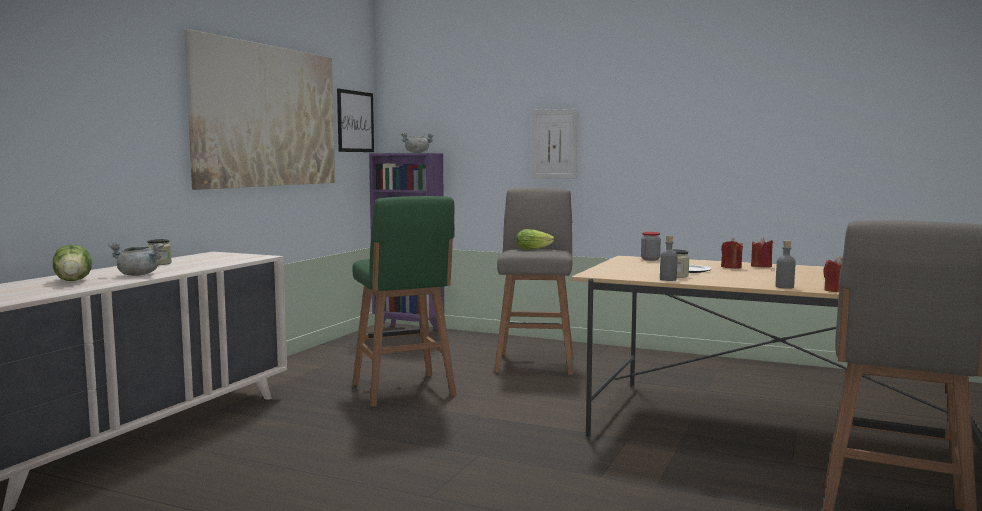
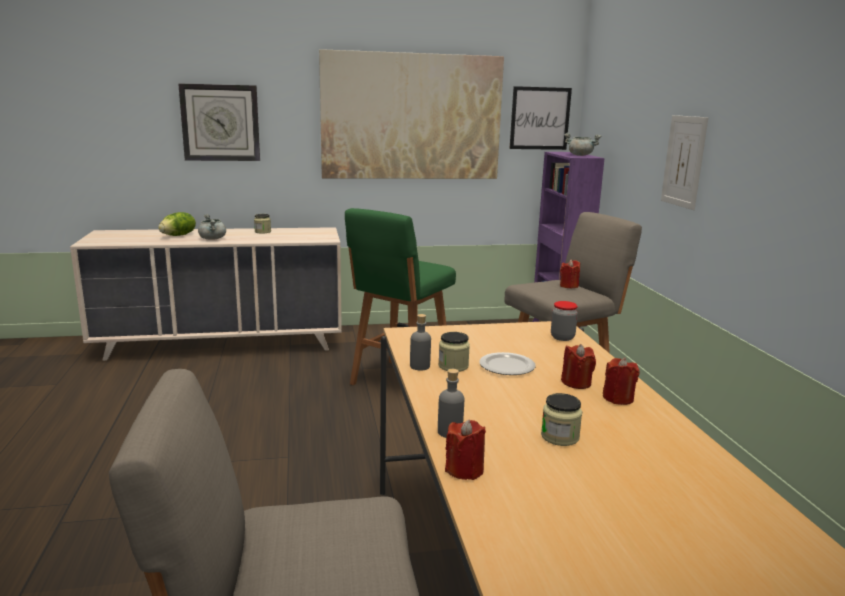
camera: 55 degrees right, 10 degrees up
lettuce [517,229,554,249] -> red candle [560,260,580,289]
none -> wall clock [178,83,260,161]
none -> jar [541,393,582,446]

